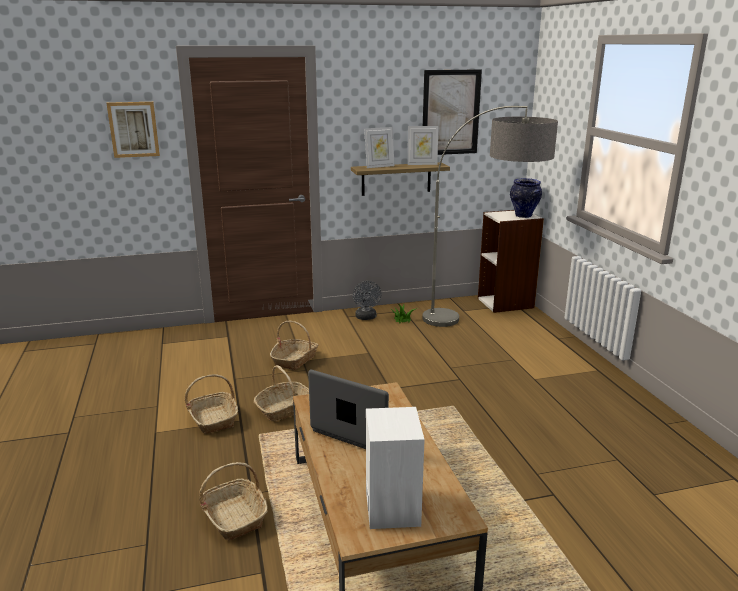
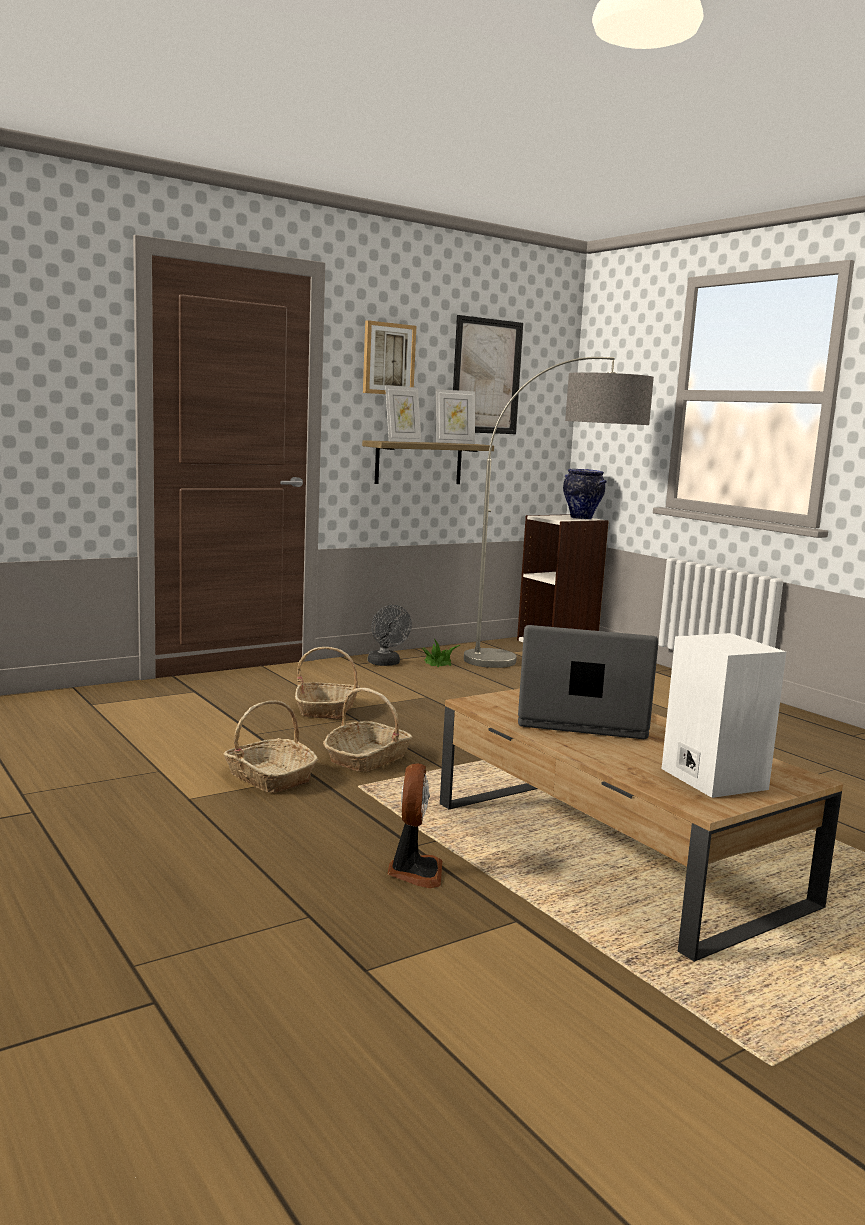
camera: 20 degrees left, 10 degrees down
picture [107,102,160,158] -> picture moved to [363,320,416,394]
basket [199,462,268,541] -> fan [388,763,442,888]

